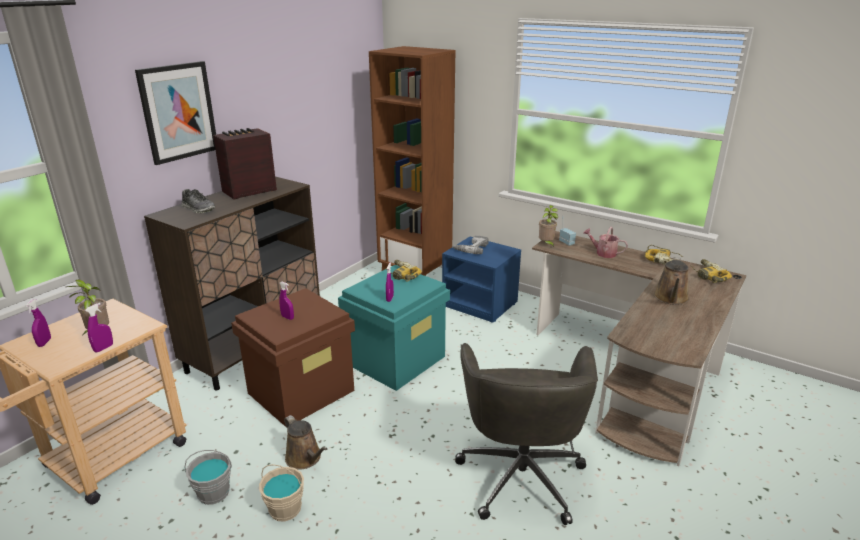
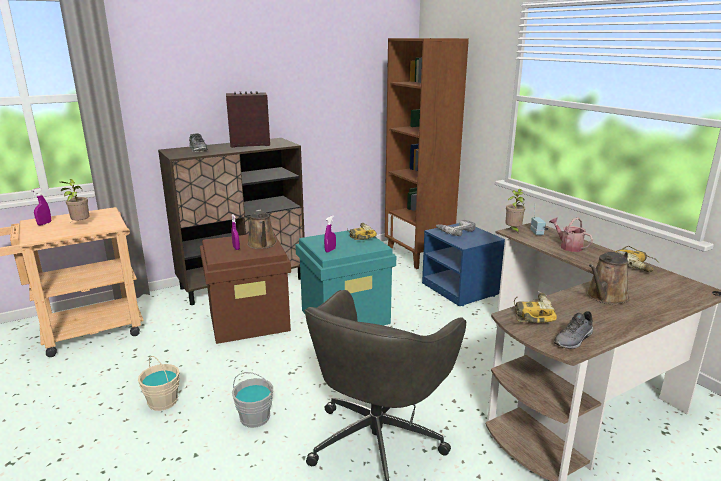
camera: 25 degrees right, 5 degrees down
purple spray bottle [85,303,113,353] -> none
picture [135,61,216,165] -> none
grey bucket [184,450,232,505] -> grey bucket moved to [232,372,273,428]
brown watering can [284,415,327,470] -> brown watering can moved to [247,210,277,249]
power drill [691,259,732,283] -> power drill moved to [514,293,557,323]
none -> grey shoe [554,311,593,349]

